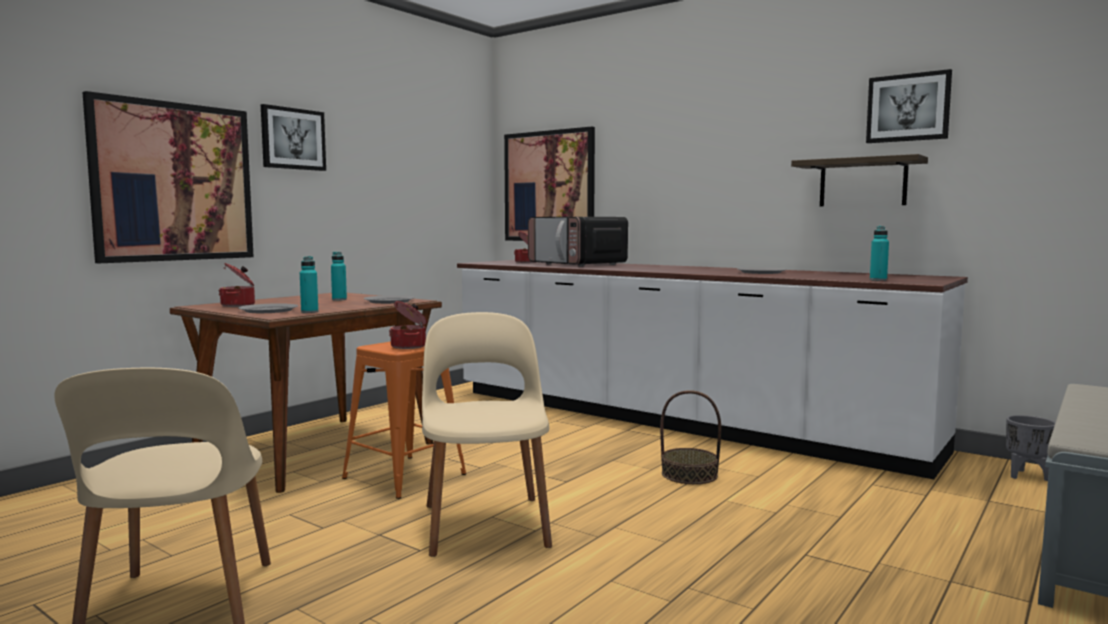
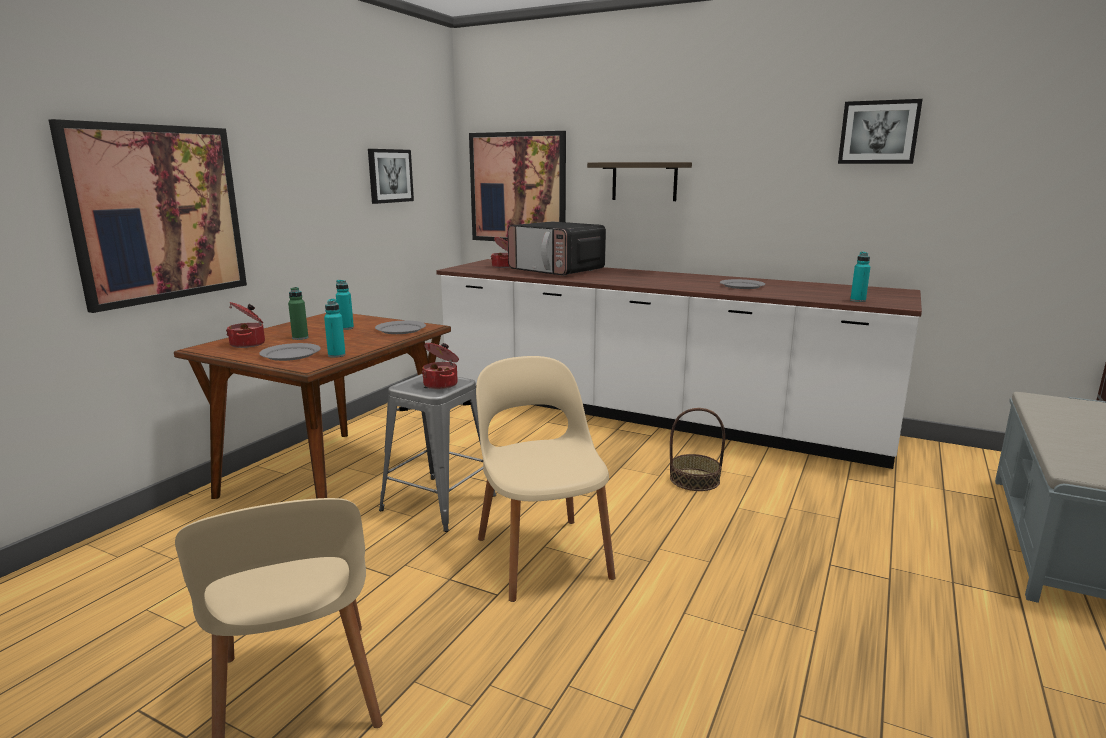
camera: 10 degrees left, 10 degrees up
picture [261,104,326,171] -> picture moved to [368,149,414,204]
orange stool [342,342,466,499] -> grey stool [379,374,496,532]
shelf [791,154,928,206] -> shelf moved to [587,162,692,201]
grey planter [1006,415,1056,481] -> none
none -> green bottle [288,287,308,340]

